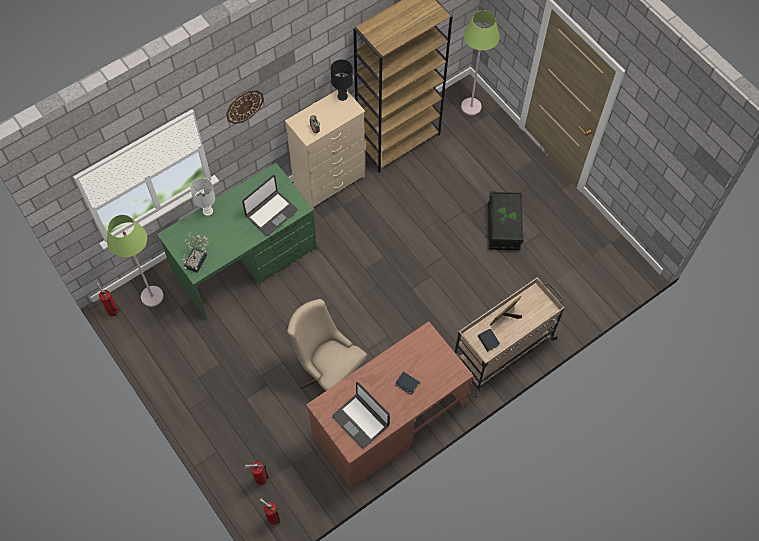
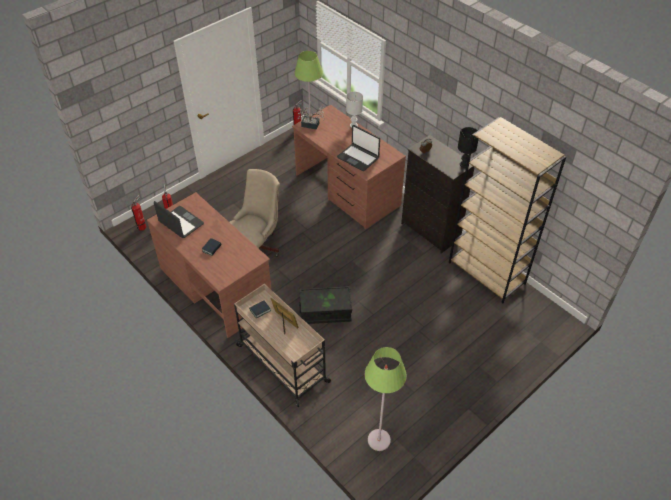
camera: 85 degrees right, 15 degrees down
green desk [157,163,317,319] -> brown desk [292,105,406,229]
wall clock [226,90,264,124] -> none
beige dresser [285,90,365,209] -> black dresser [401,135,475,253]
laptop [332,382,390,449] -> laptop turned 90 degrees clockwise [154,201,204,238]
green floor lamp [461,10,500,115] -> green floor lamp moved to [364,347,407,451]
black storage box [488,191,524,250] -> black storage box moved to [299,286,352,324]

